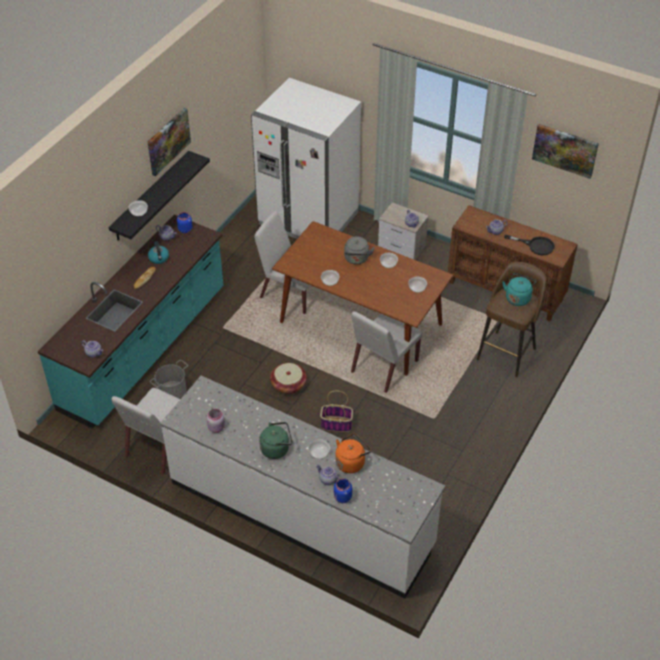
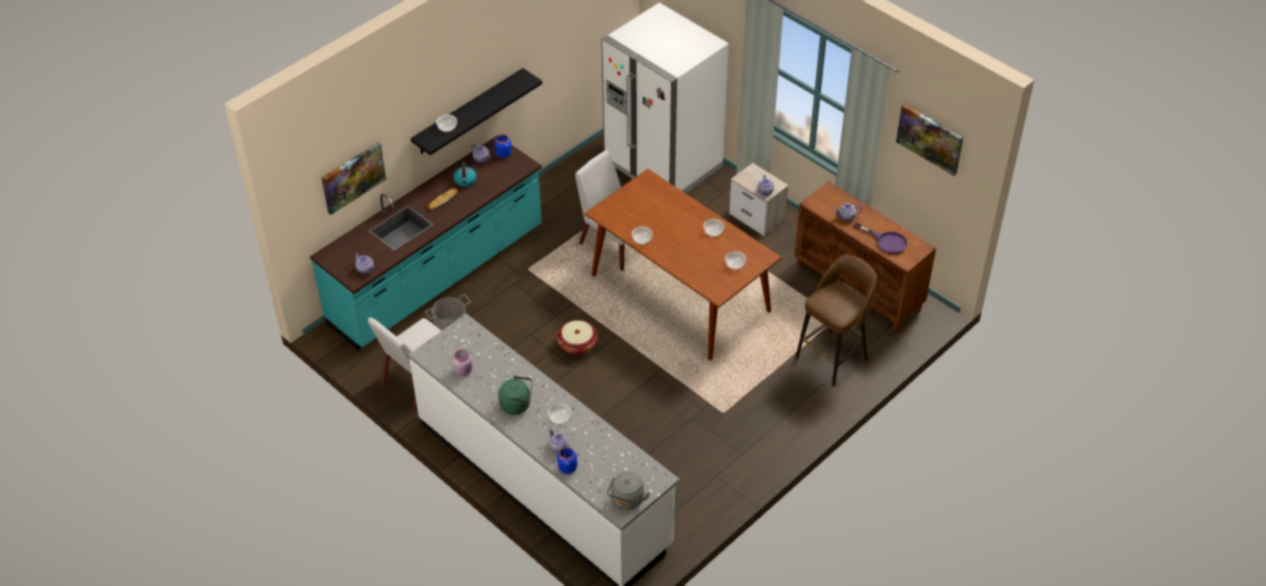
camera: 15 degrees right, 0 degrees up
picture [147,108,191,176] -> picture moved to [321,143,386,215]
basket [320,391,353,432] -> none
orange kettle [335,434,371,473] -> none
grey kettle [344,236,375,265] -> grey kettle moved to [607,472,650,510]
white chair [351,311,423,393] -> none
turquoise kettle [502,273,537,306] -> none
black frying pan [504,234,555,255] -> purple frying pan [854,222,908,254]

